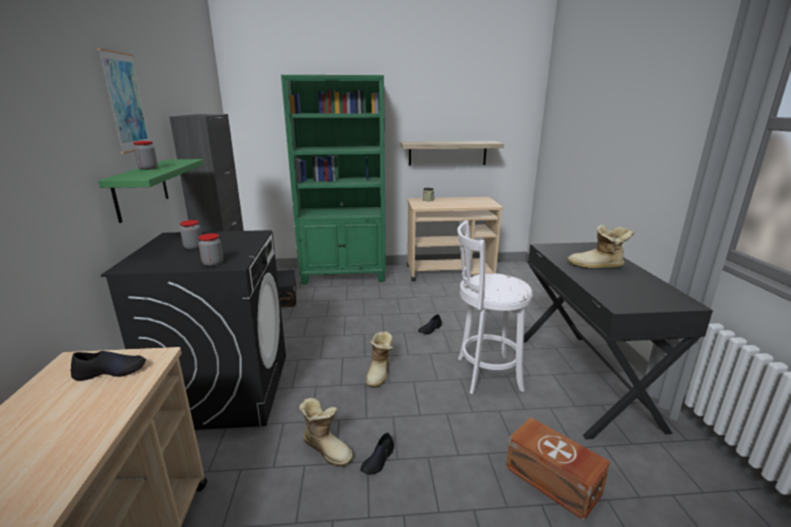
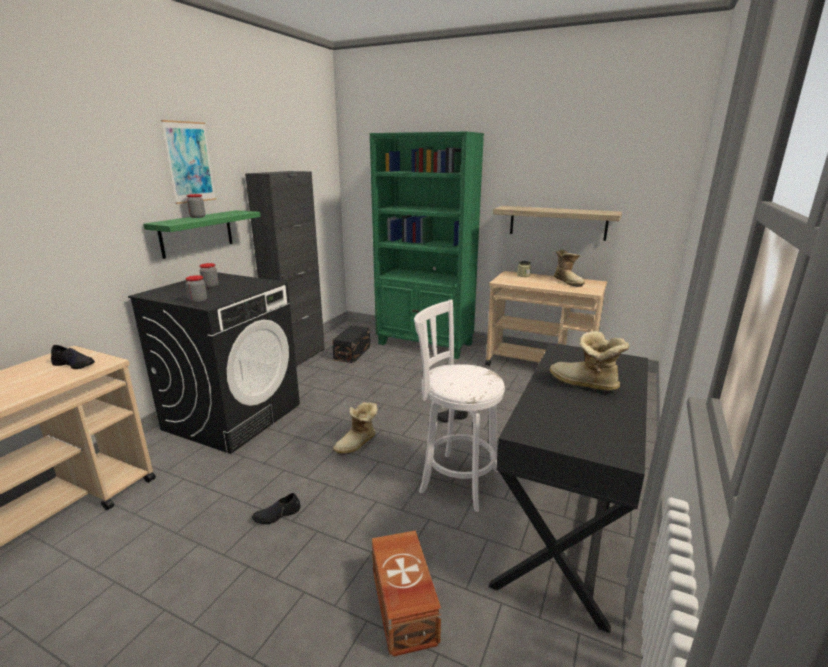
camera: 30 degrees right, 0 degrees up
boot [299,398,353,467] -> boot moved to [554,250,585,287]

